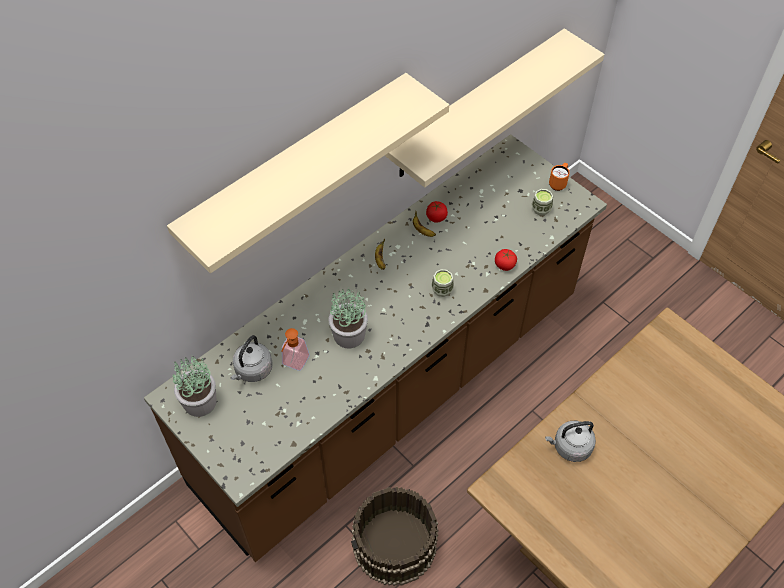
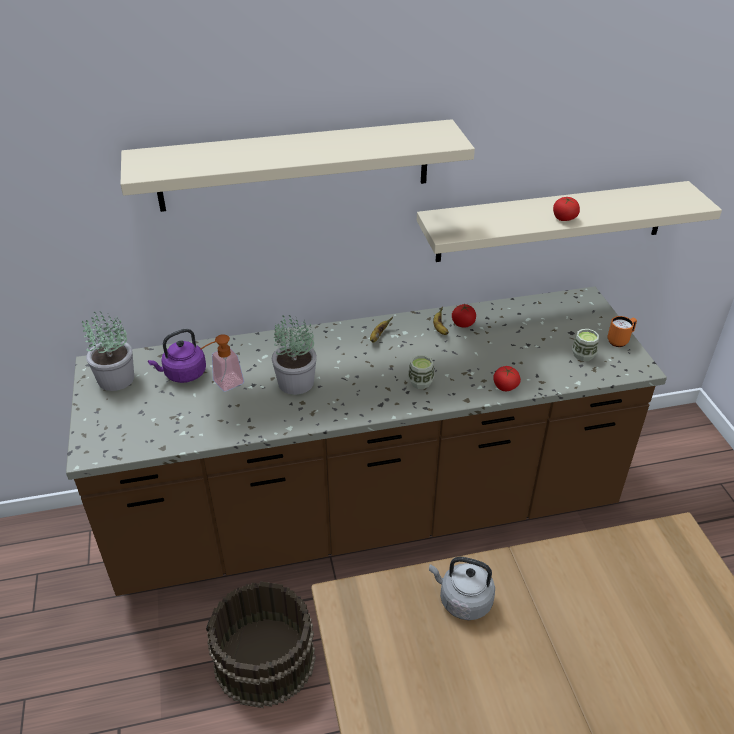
camera: 30 degrees right, 15 degrees down
grey kettle [230,335,273,382] -> purple kettle [148,329,206,383]
none -> tomato [553,197,580,221]

